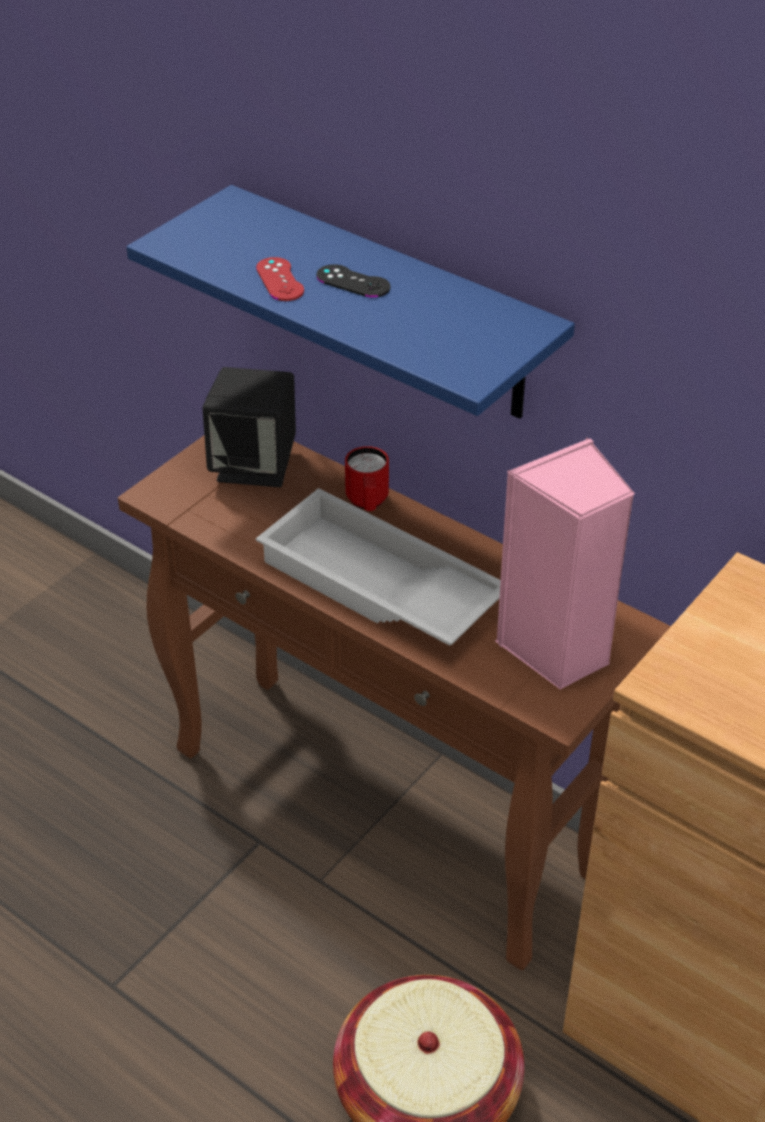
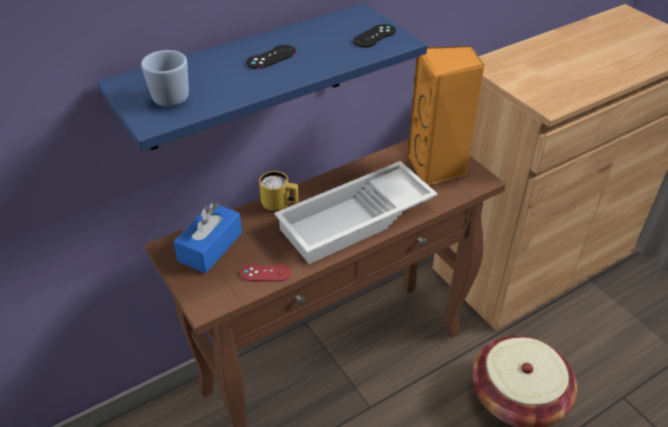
camera: 70 degrees left, 0 degrees up
black speaker [202,367,296,487] -> blue tissue box [173,202,242,273]
red game controller [256,257,304,301] -> red game controller moved to [240,264,291,281]
red mug [345,446,389,511] -> yellow mug [259,171,299,212]
pink speaker [495,437,635,690] -> orange speaker [408,46,485,185]
none -> blue mug [141,50,189,107]
none -> black game controller [353,24,396,48]

